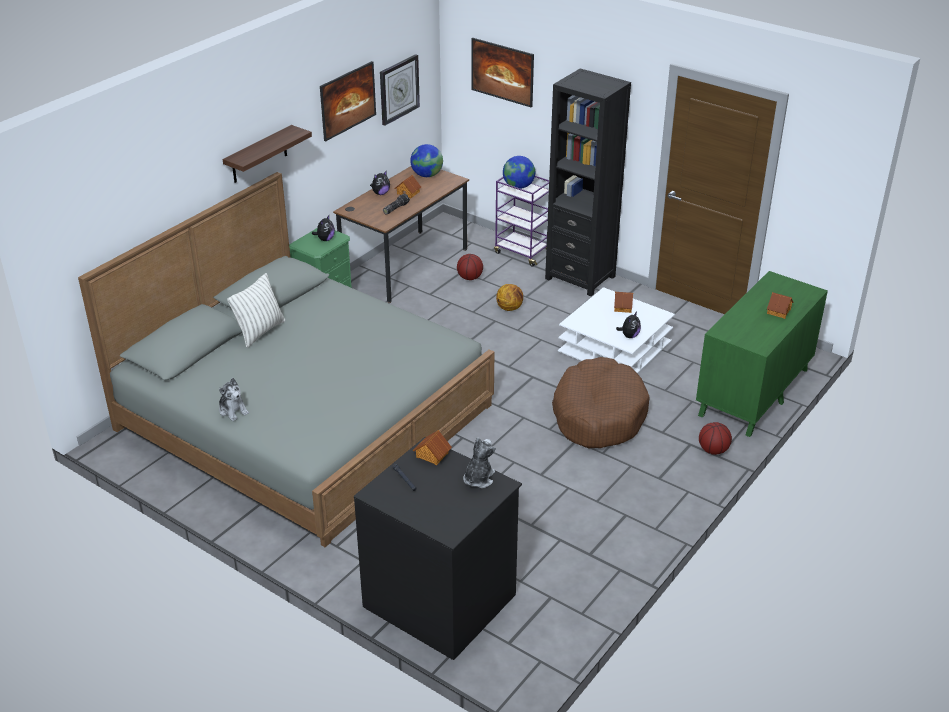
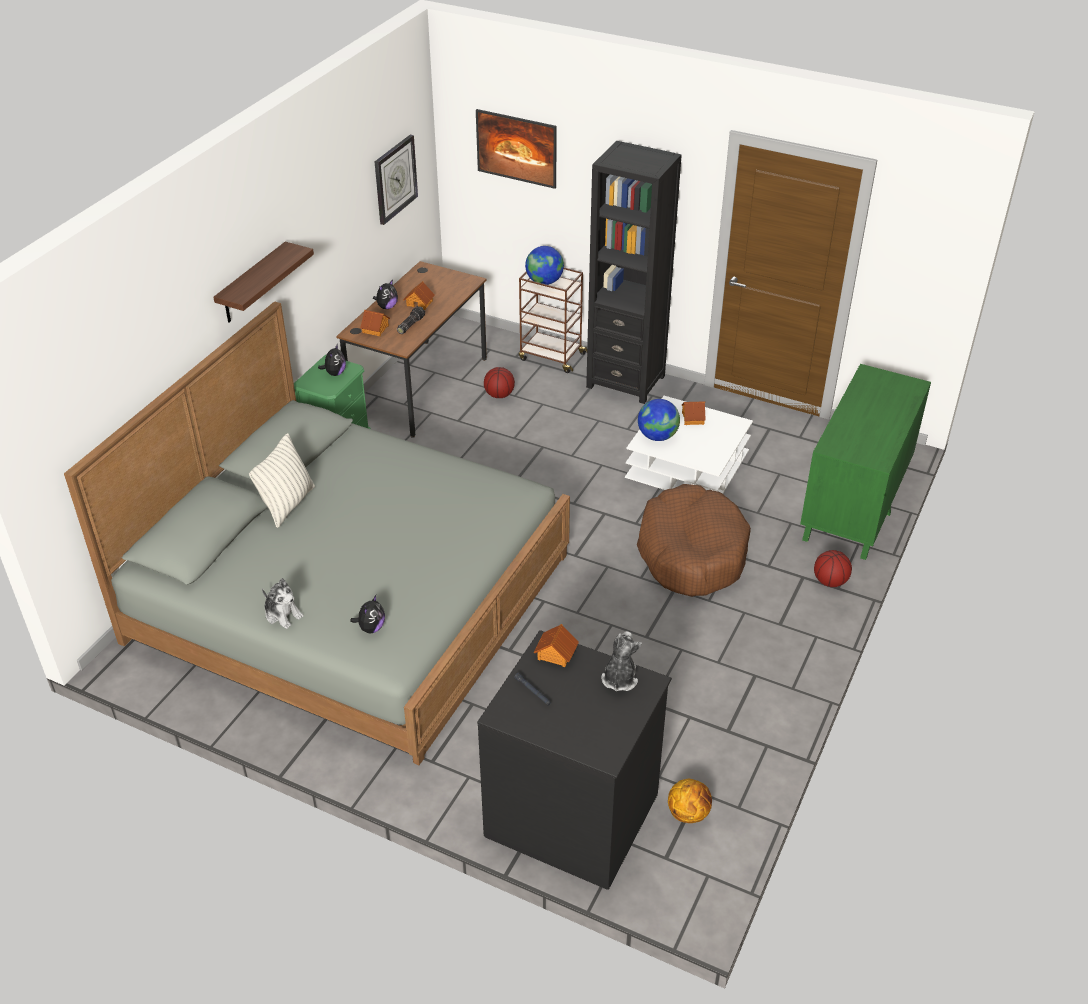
camera: 10 degrees left, 5 degrees up
picture [320,61,376,141] -> none
globe [410,144,443,177] -> globe moved to [638,399,680,441]
purple cart [494,176,549,267] -> brown cart [519,267,587,373]
basketball [496,284,523,311] -> basketball moved to [668,779,712,823]
plush toy [616,312,641,338] -> plush toy moved to [350,595,385,634]
toy house [767,292,793,319] -> toy house moved to [360,310,390,336]

